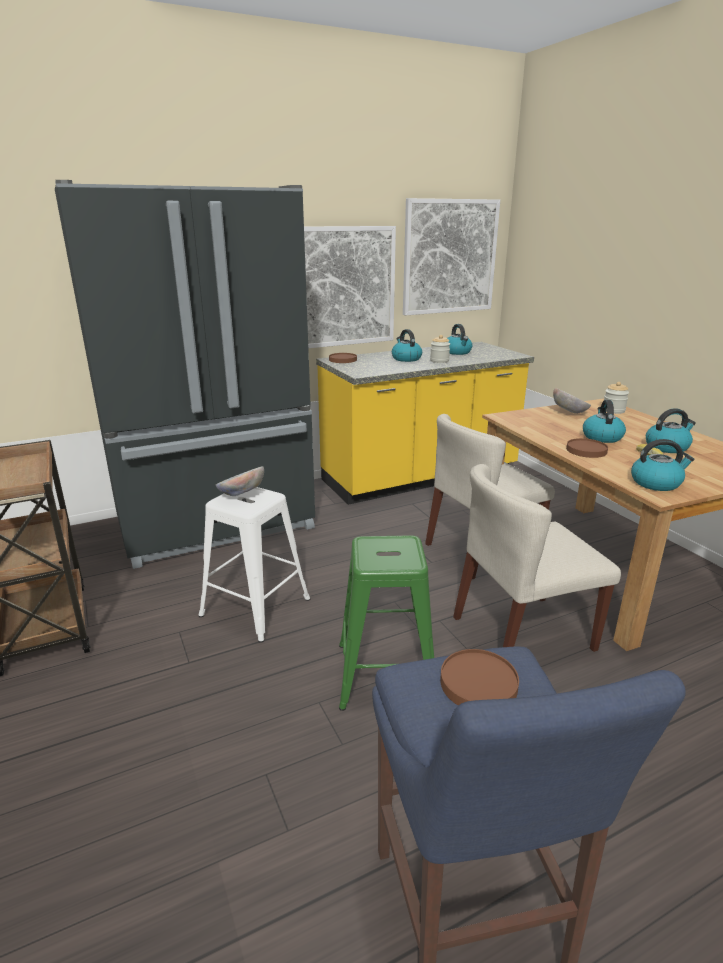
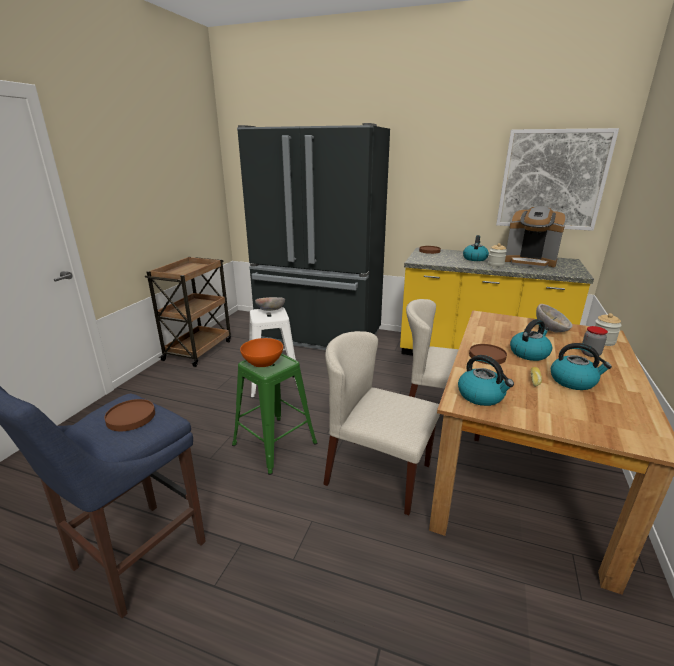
camera: 45 degrees right, 0 degrees up
picture [304,226,396,348] -> none
kettle [447,324,472,355] -> coffee machine [505,206,566,268]
none -> orange bowl [240,338,283,367]
none -> jar [581,326,608,357]

